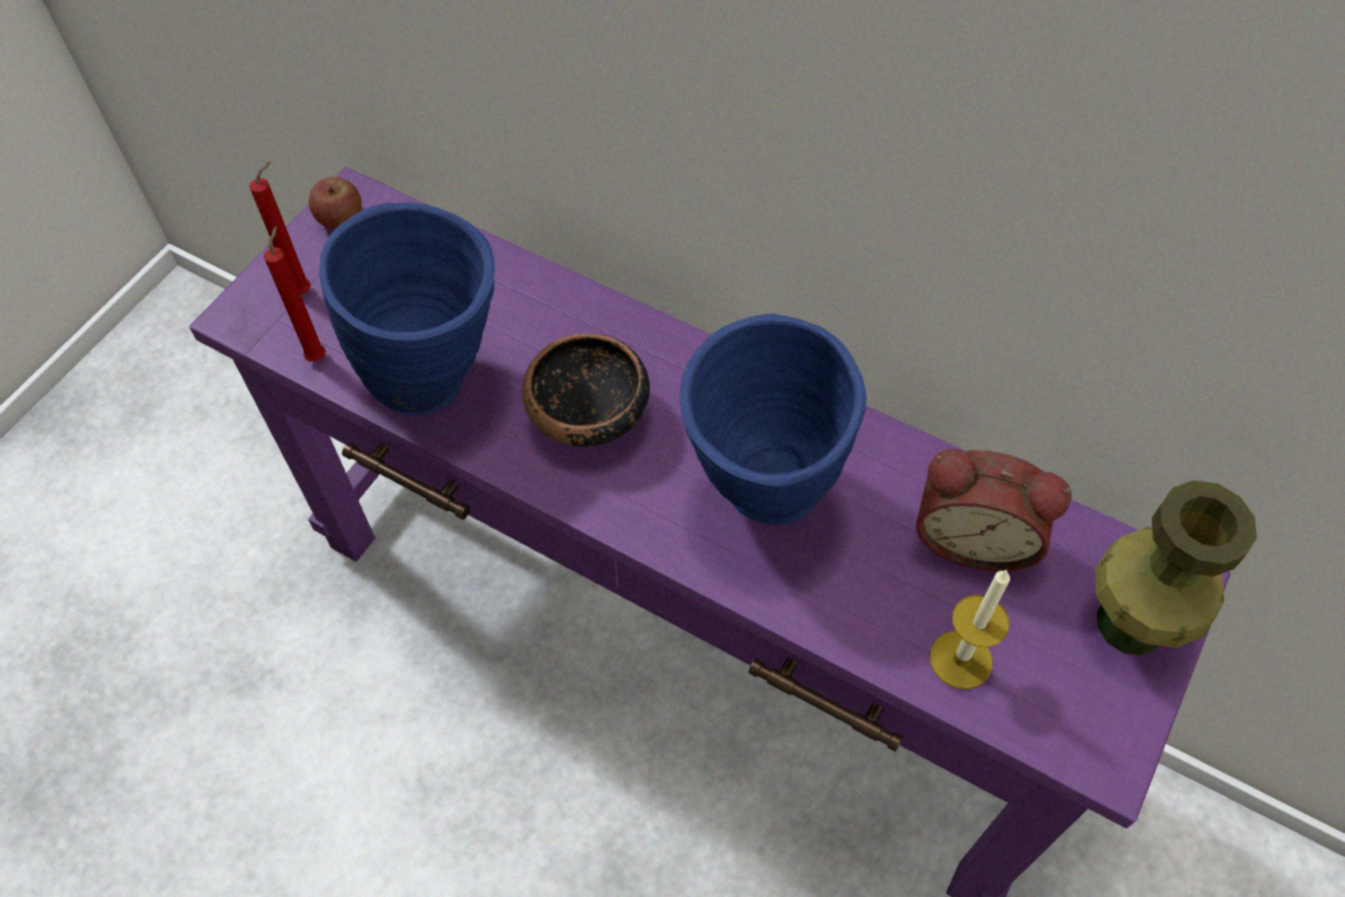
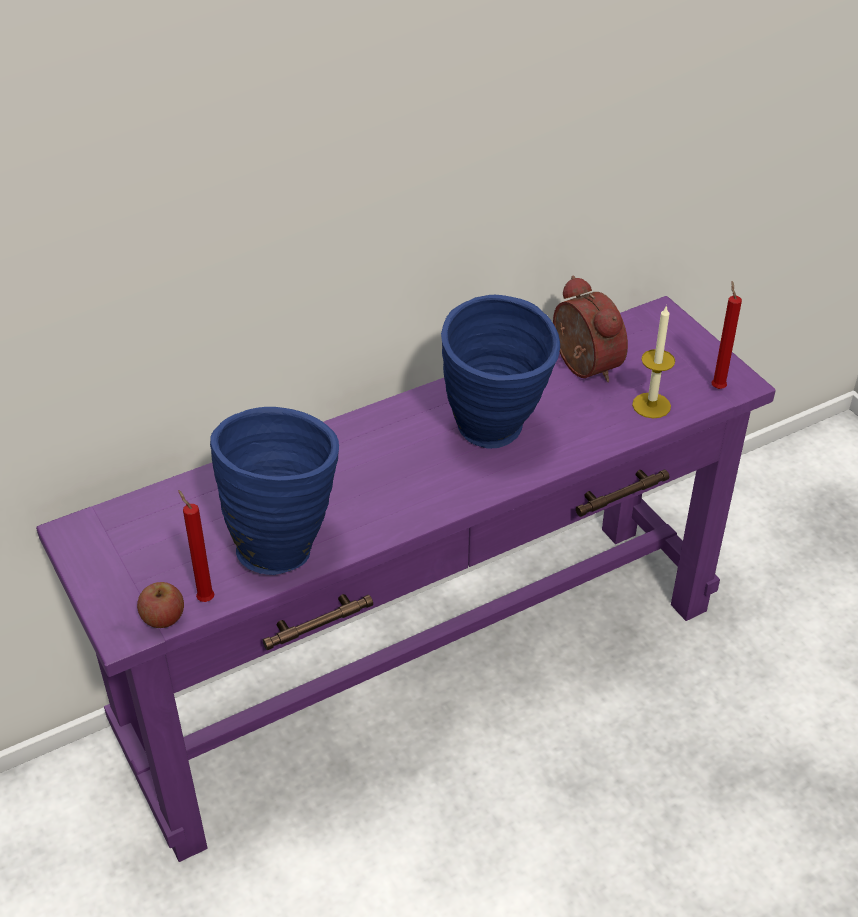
camera: 60 degrees left, 15 degrees down
red candle [249,161,311,294] -> red candle moved to [712,281,742,389]
apple [309,177,362,229] -> apple moved to [137,582,184,628]
bowl [522,333,650,448] -> none
alarm clock [916,449,1072,572] -> alarm clock turned 75 degrees counterclockwise [553,276,628,382]
green vase [1095,480,1257,655] -> none

